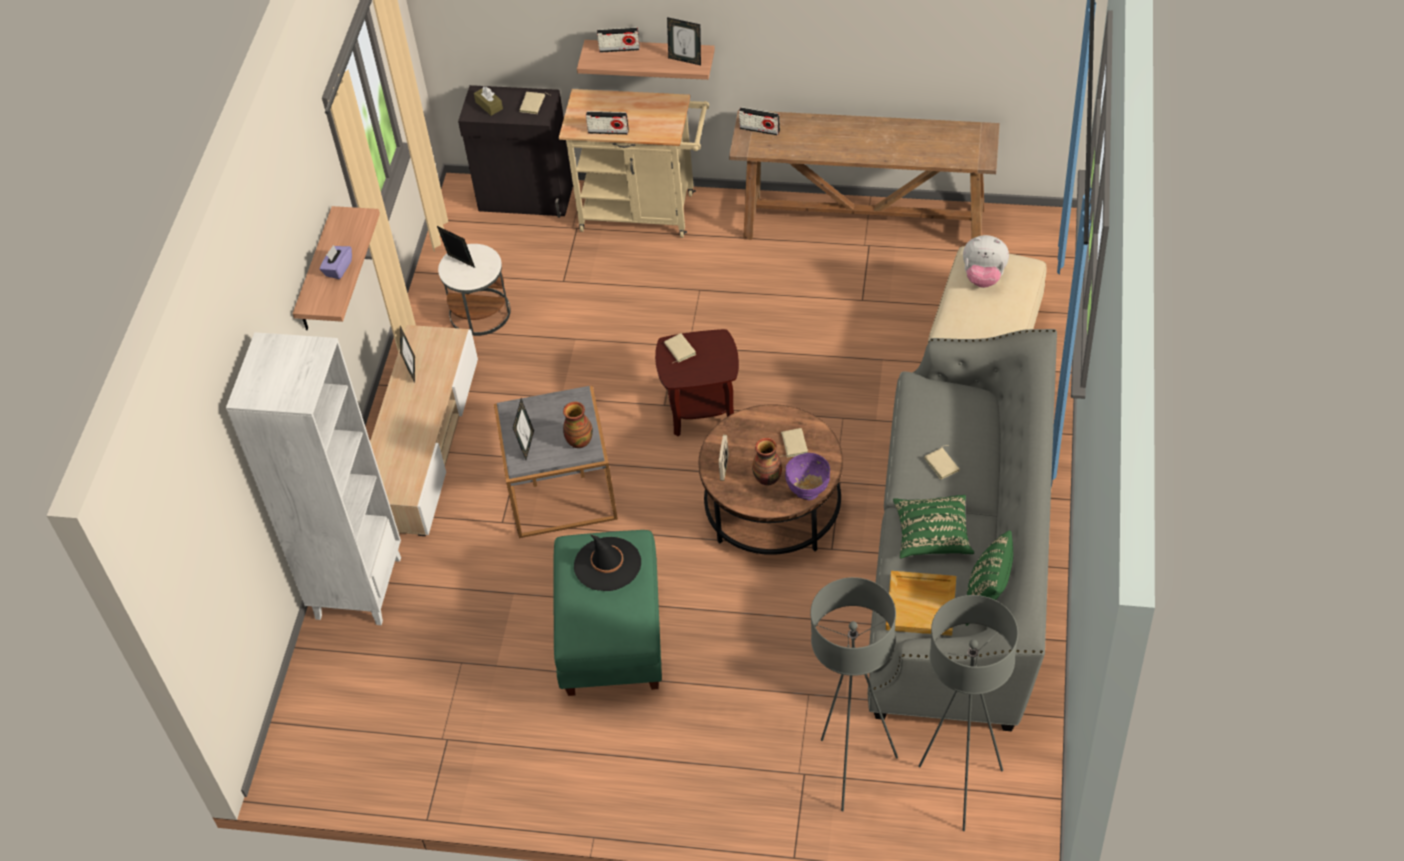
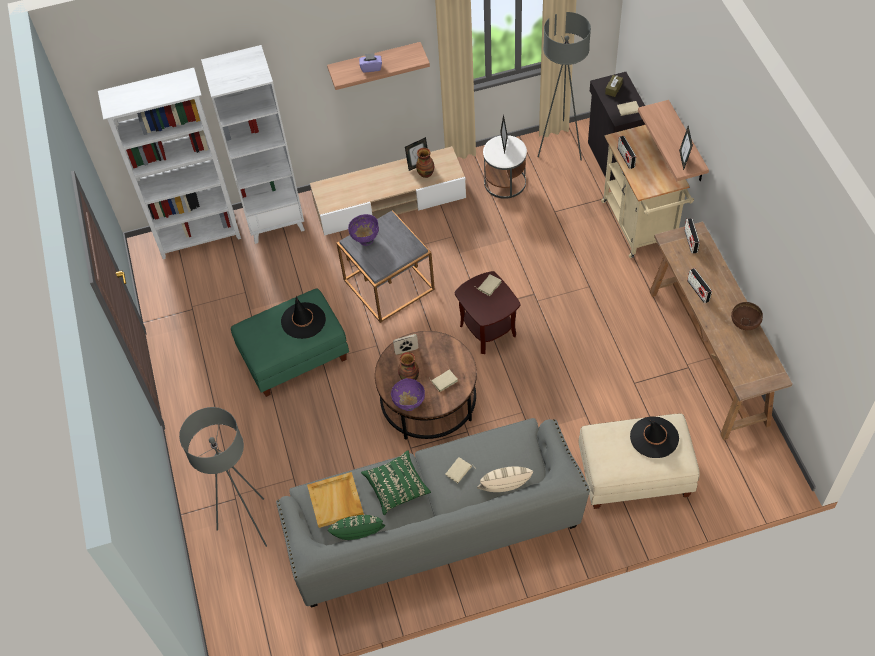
camera: 65 degrees right, 5 degrees up
picture frame [513,399,534,460] -> purple bowl [348,214,379,246]
vase [563,402,593,448] -> vase moved to [416,148,434,178]
radio [597,27,640,53] -> radio moved to [687,268,712,303]
grey floor lamp [918,595,1018,831] -> grey floor lamp moved to [538,12,591,161]
plush toy [963,235,1009,288] -> black hat [630,416,679,458]
none -> white bookcase [98,68,241,259]
none -> beige pillow [477,466,533,492]
none -> brown bowl [731,302,763,330]

